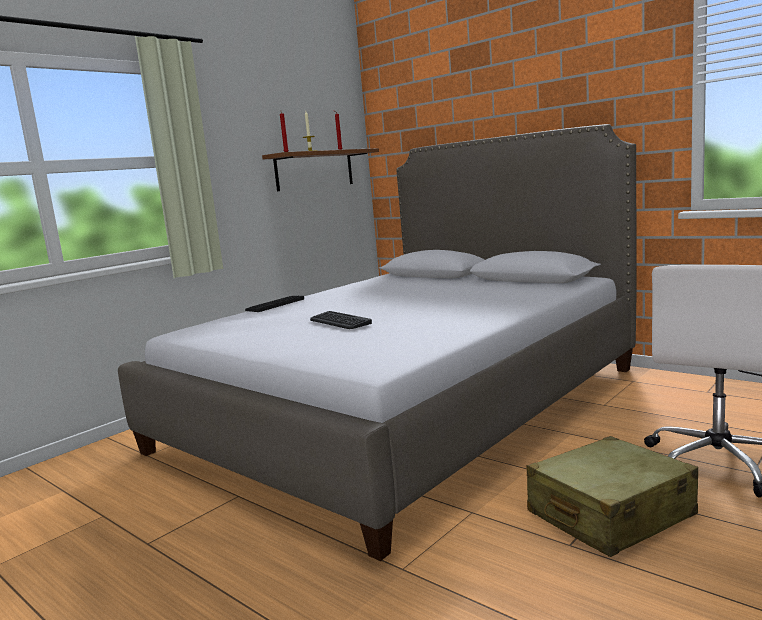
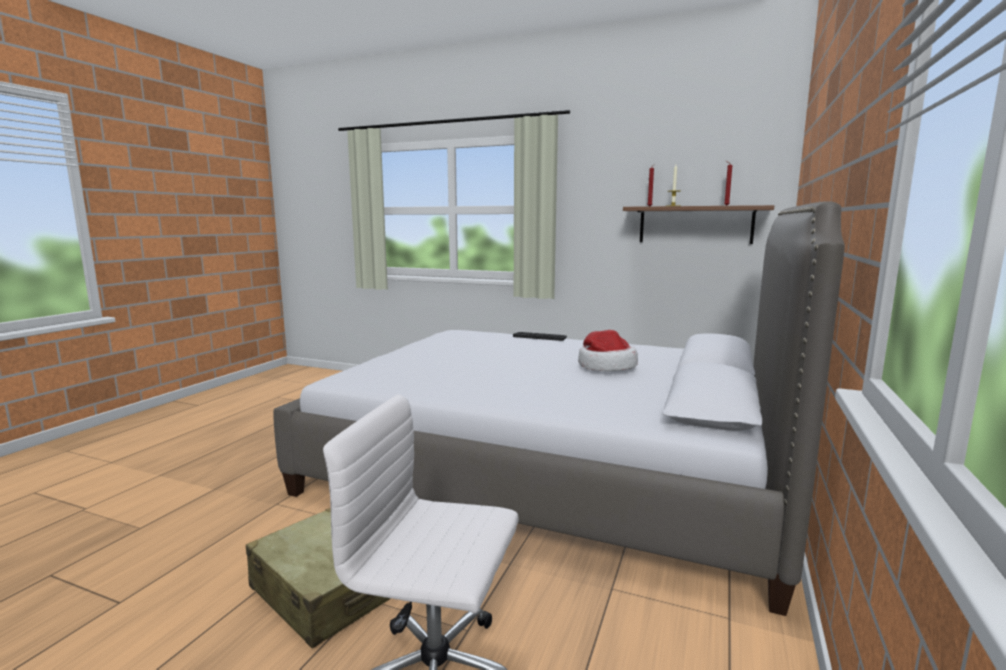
camera: 70 degrees right, 0 degrees up
keyboard [310,311,372,329] -> none
none -> hat [578,330,638,371]

